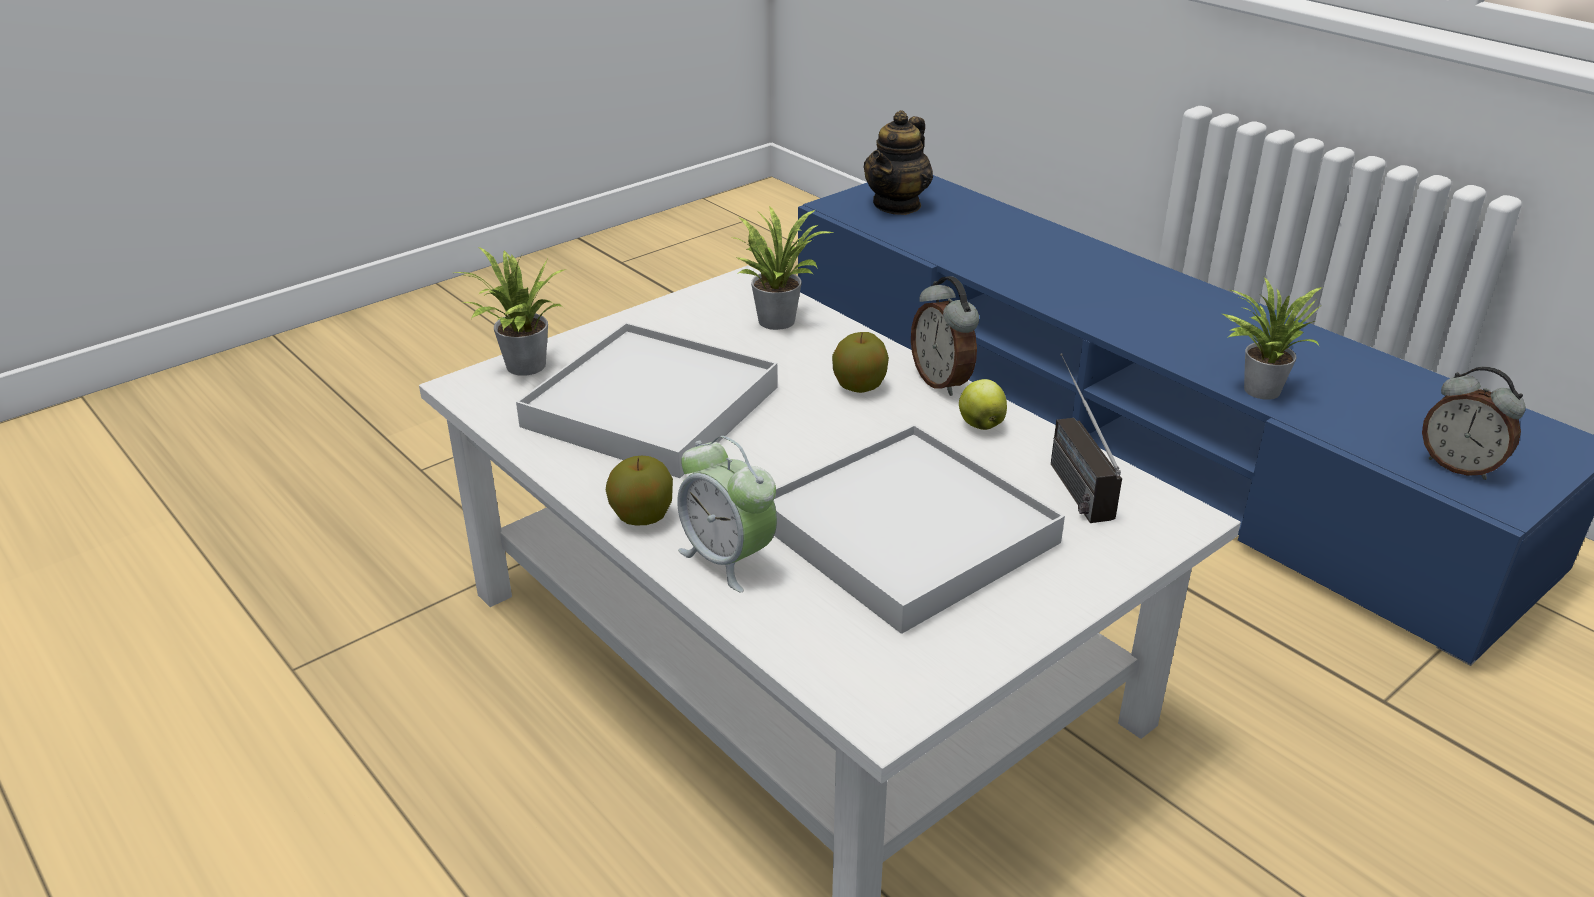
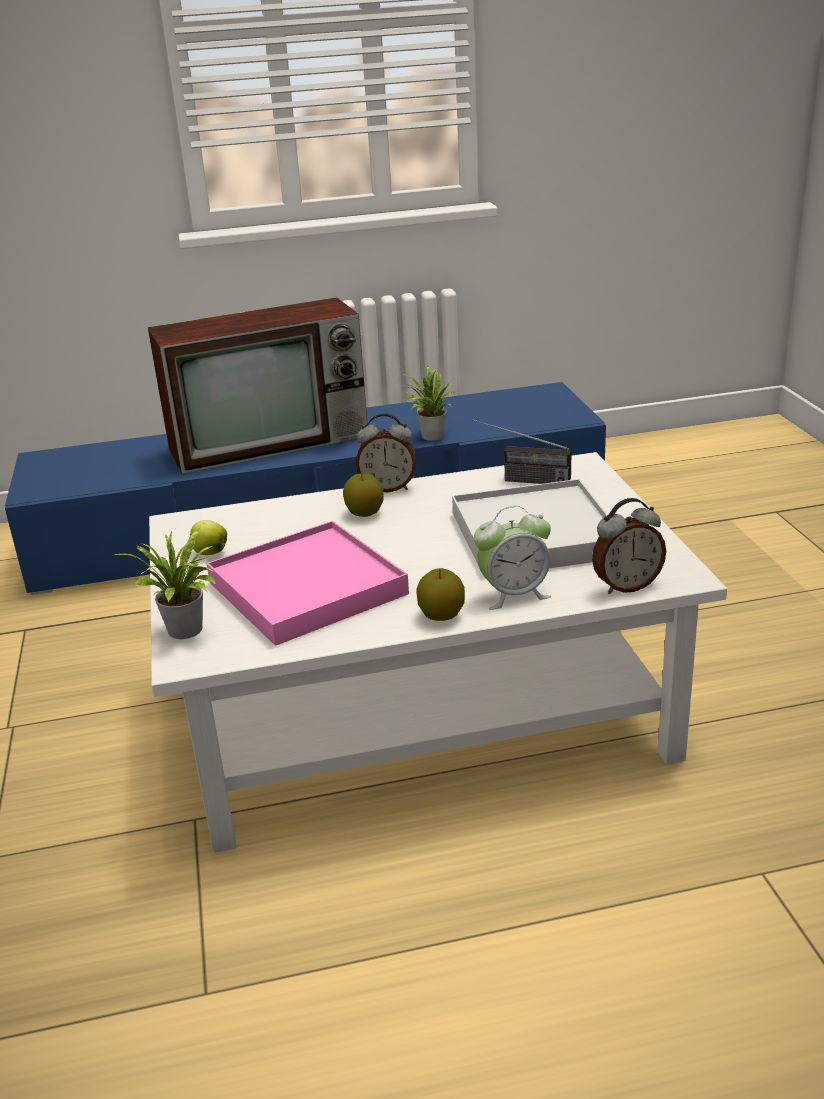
camera: 60 degrees left, 5 degrees down
white tray [516,322,778,478] -> pink tray [206,521,409,646]
potted plant [734,207,835,330] -> none
teapot [863,110,933,215] -> none
apple [959,379,1007,430] -> apple moved to [190,520,227,555]
alarm clock [1422,366,1526,480] -> alarm clock moved to [592,498,666,594]
none -> television [148,297,367,474]

